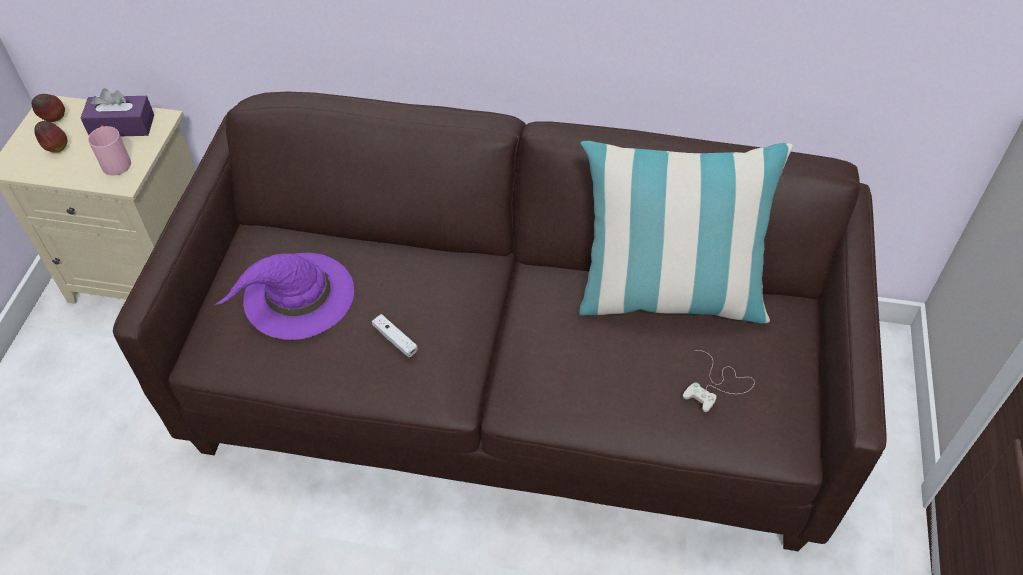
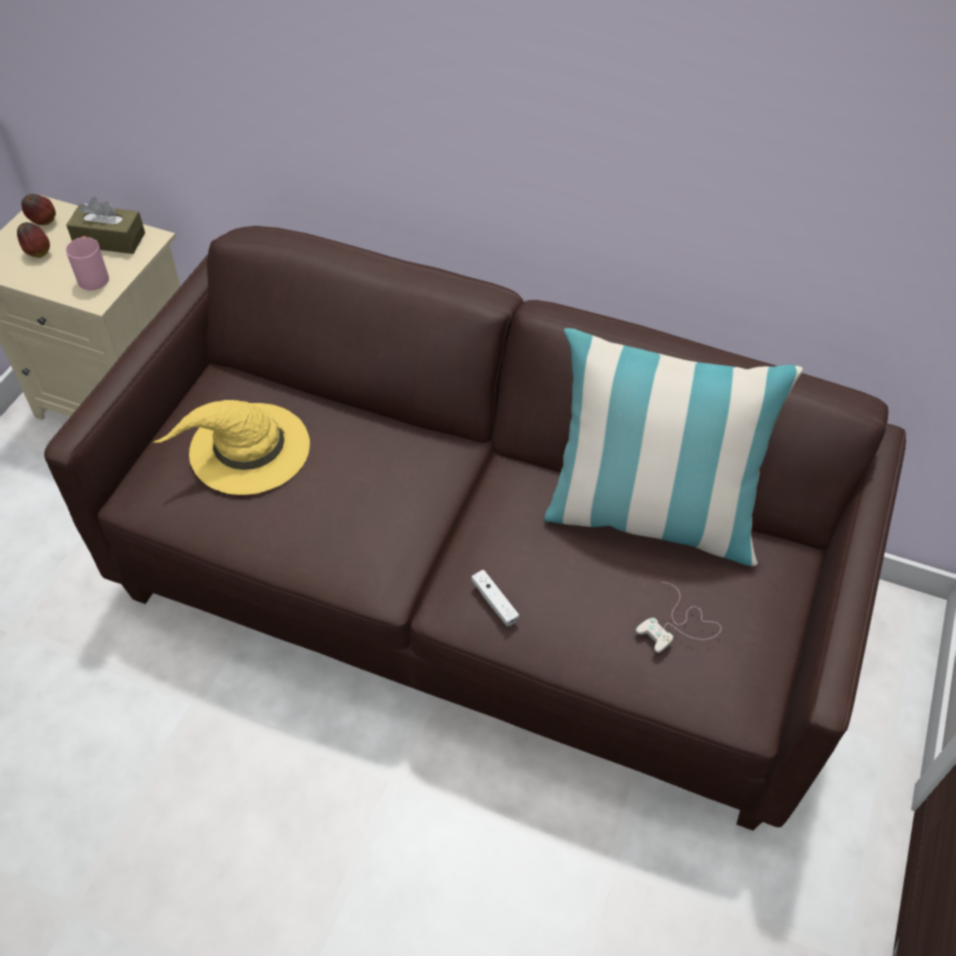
camera: 10 degrees right, 0 degrees up
purple tissue box [81,88,154,136] -> brown tissue box [66,197,145,254]
purple hat [215,253,354,340] -> yellow hat [154,400,310,495]
white game controller [372,314,418,357] -> white game controller moved to [471,570,519,626]

